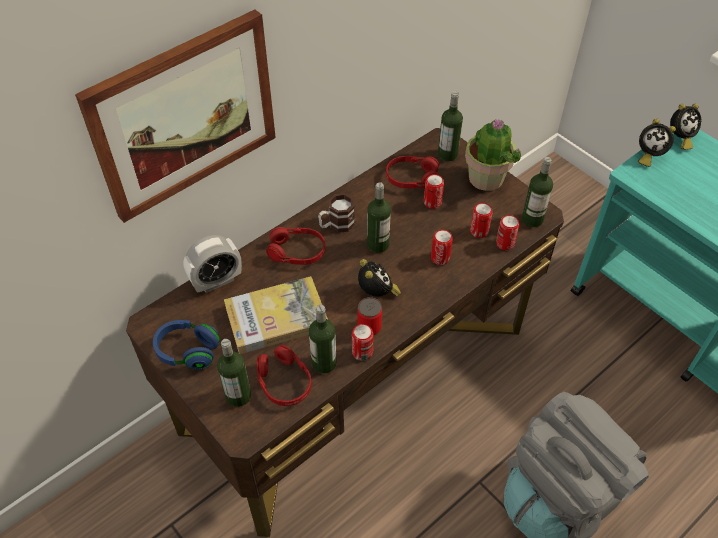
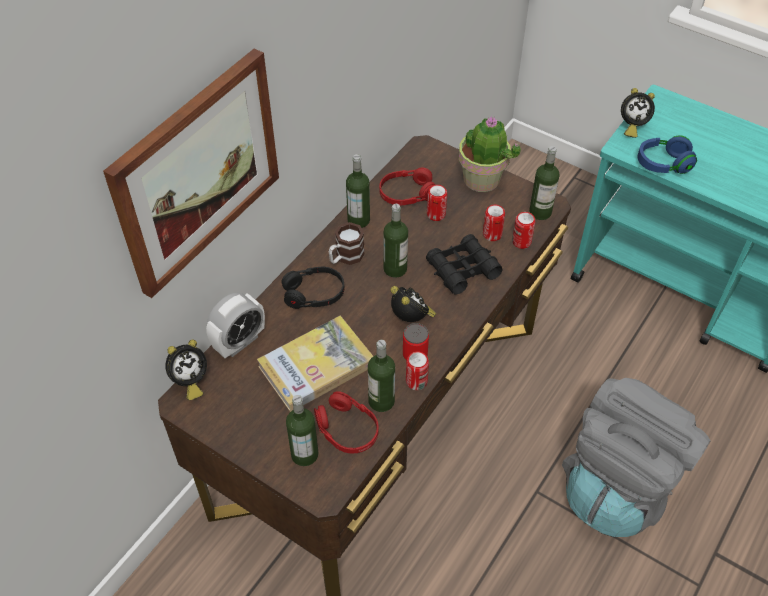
camera: 15 degrees left, 0 degrees up
blue headphones [153,320,220,370] -> blue headphones moved to [638,135,697,174]
red headphones [266,227,325,265] -> black headphones [281,267,344,309]
can [431,230,453,265] -> black binoculars [426,234,503,294]
bottle [438,91,463,161] -> bottle moved to [346,154,370,228]
alarm clock [670,104,701,150] -> alarm clock moved to [165,339,207,400]

